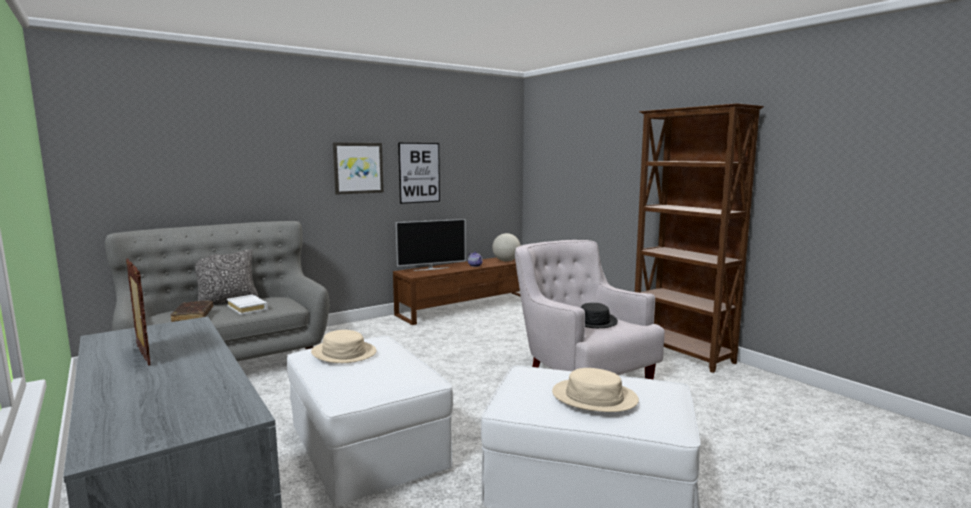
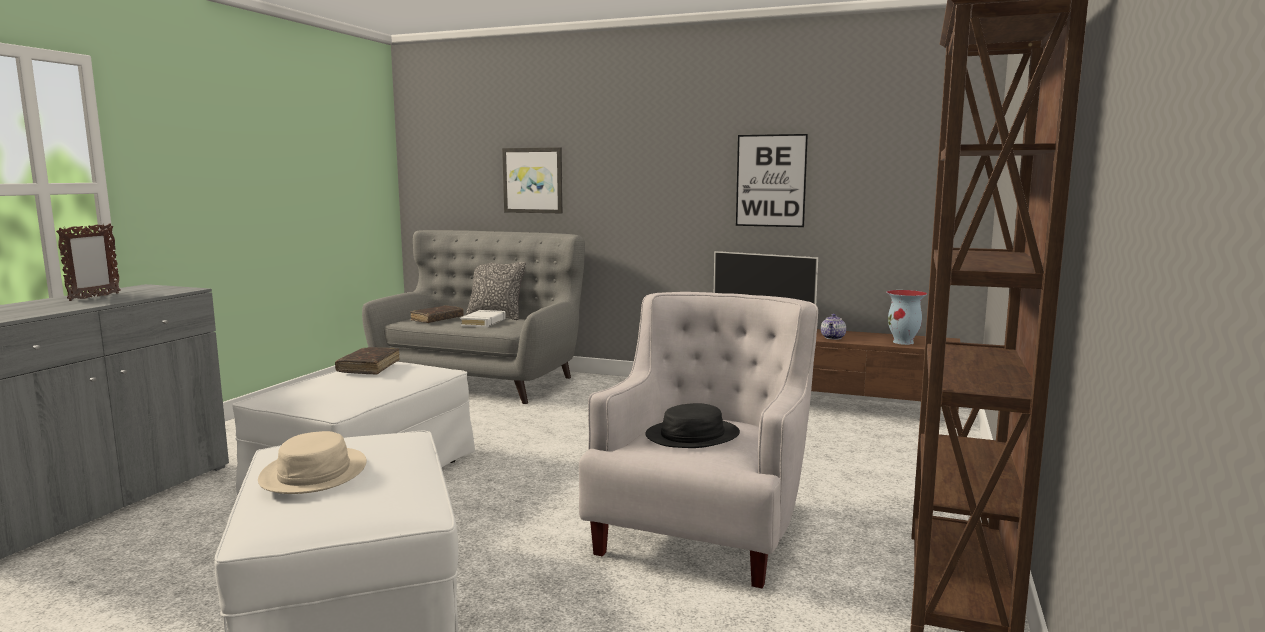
camera: 55 degrees right, 0 degrees up
beige hat [311,330,377,363] -> brown book [335,347,400,375]
picture [333,142,384,195] -> picture moved to [502,147,563,213]
globe [492,233,520,262] -> vase [886,290,927,345]

